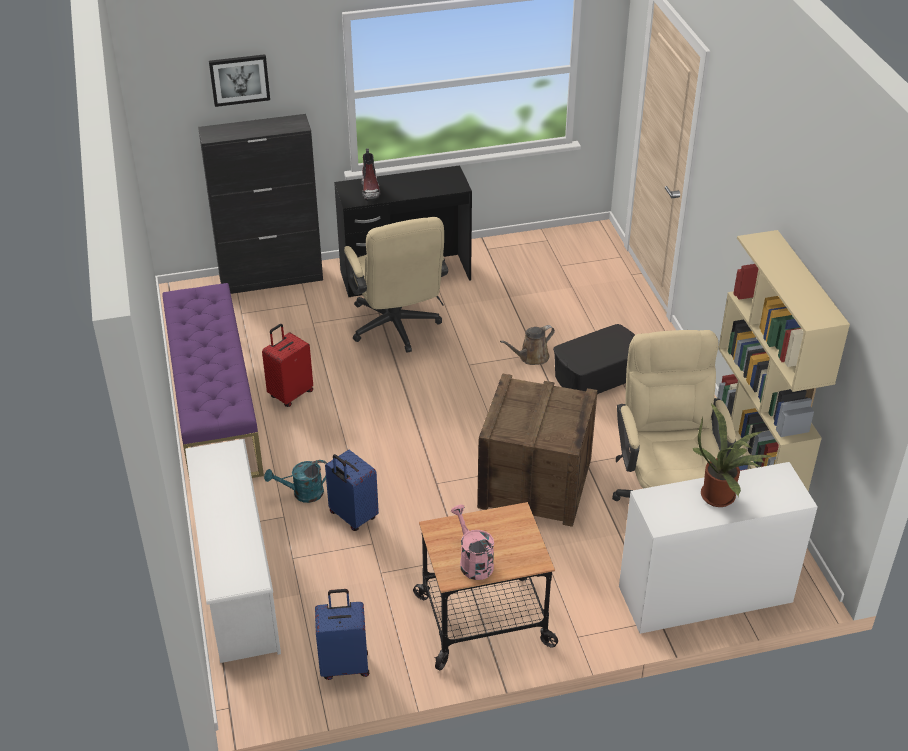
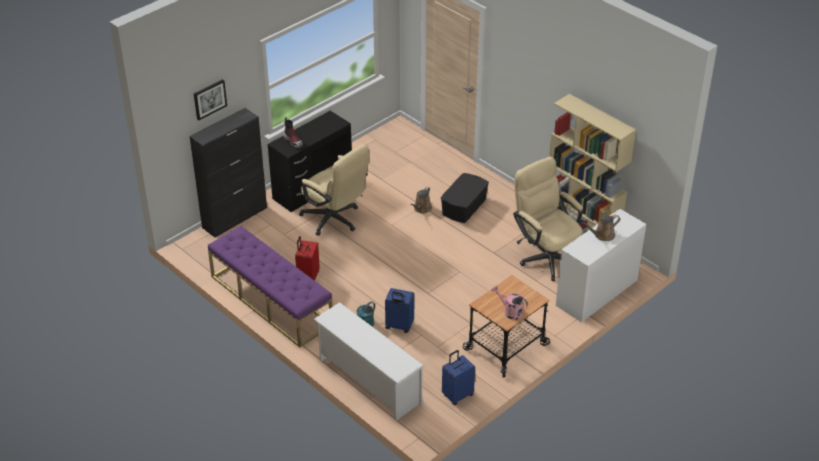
camera: 30 degrees left, 0 degrees up
crate [477,373,597,527] -> none
potted plant [693,404,772,507] -> brown watering can [581,215,620,241]

